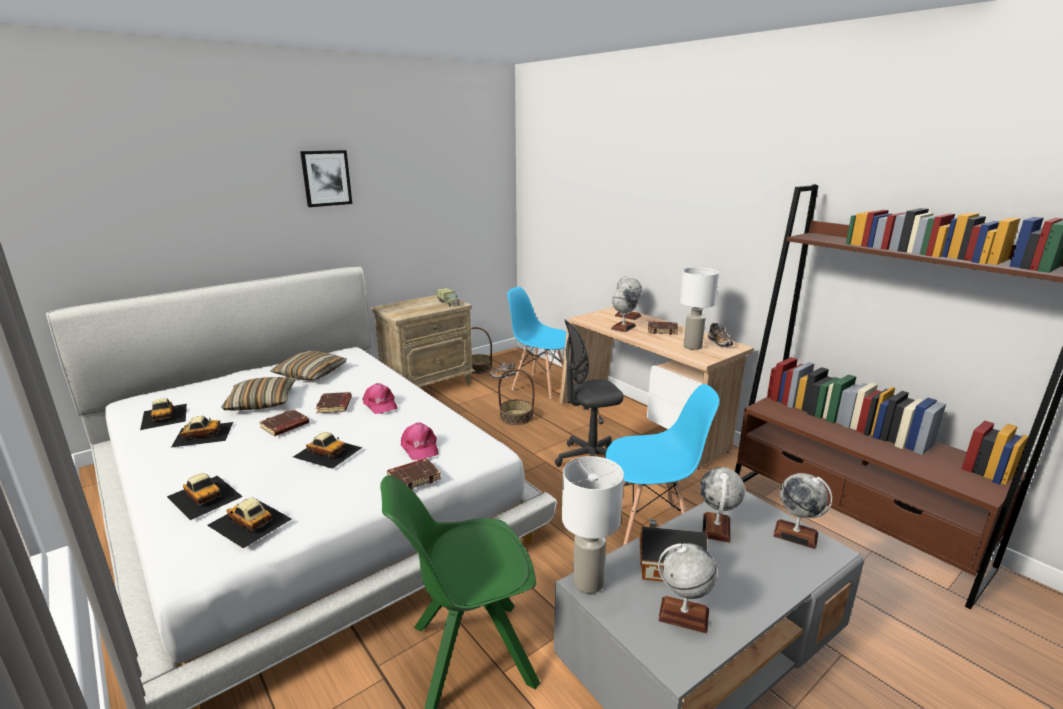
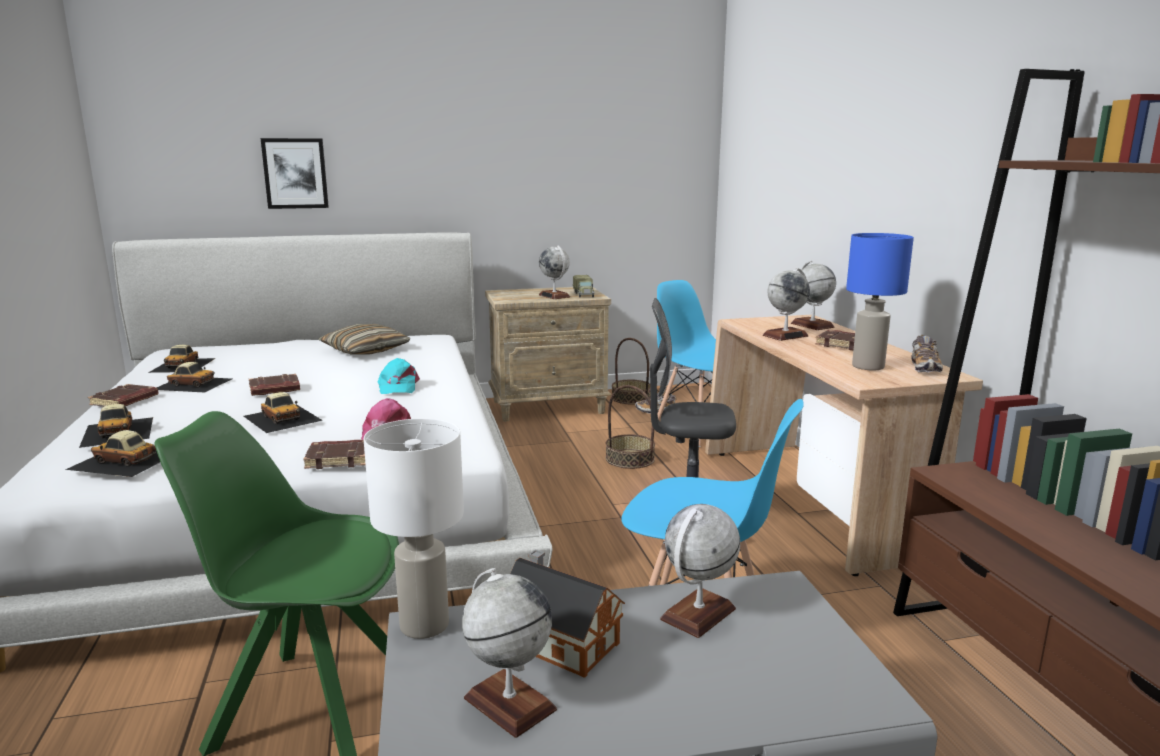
camera: 25 degrees right, 5 degrees down
toy car [207,498,292,548] -> toy car turned 45 degrees counterclockwise [65,430,160,477]
pillow [221,377,295,410] -> none
picture [300,150,352,207] -> picture moved to [261,138,329,209]
brown book [316,392,352,413] -> brown book moved to [88,384,159,407]
pink cap [362,383,398,414] -> turquoise cap [378,358,420,394]
white table lamp [680,267,719,350] -> blue table lamp [846,233,914,370]
globe [773,473,833,549] -> globe moved to [539,245,570,299]

